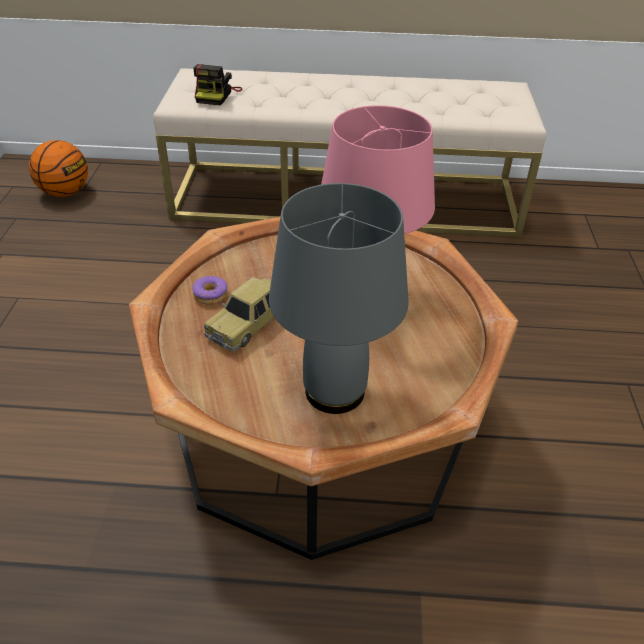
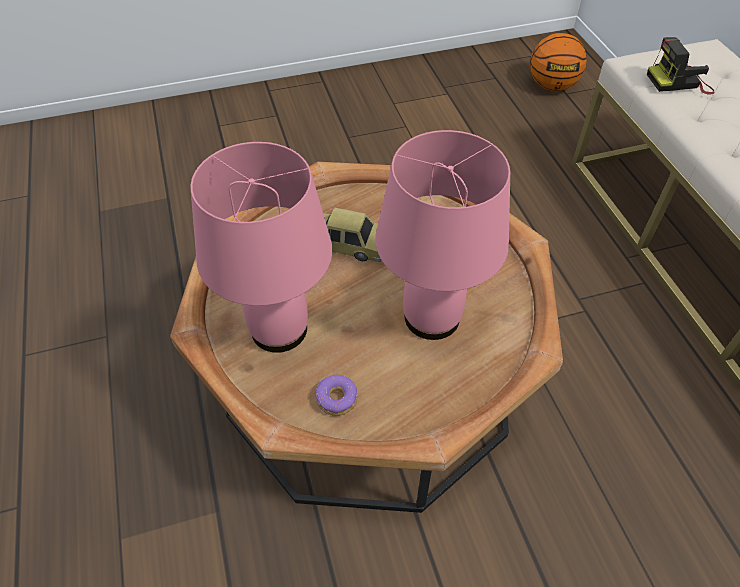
camera: 70 degrees right, 10 degrees up
donut [192,276,228,305] -> donut moved to [316,375,358,416]
grey table lamp [269,183,409,414] -> pink table lamp [190,142,332,353]

